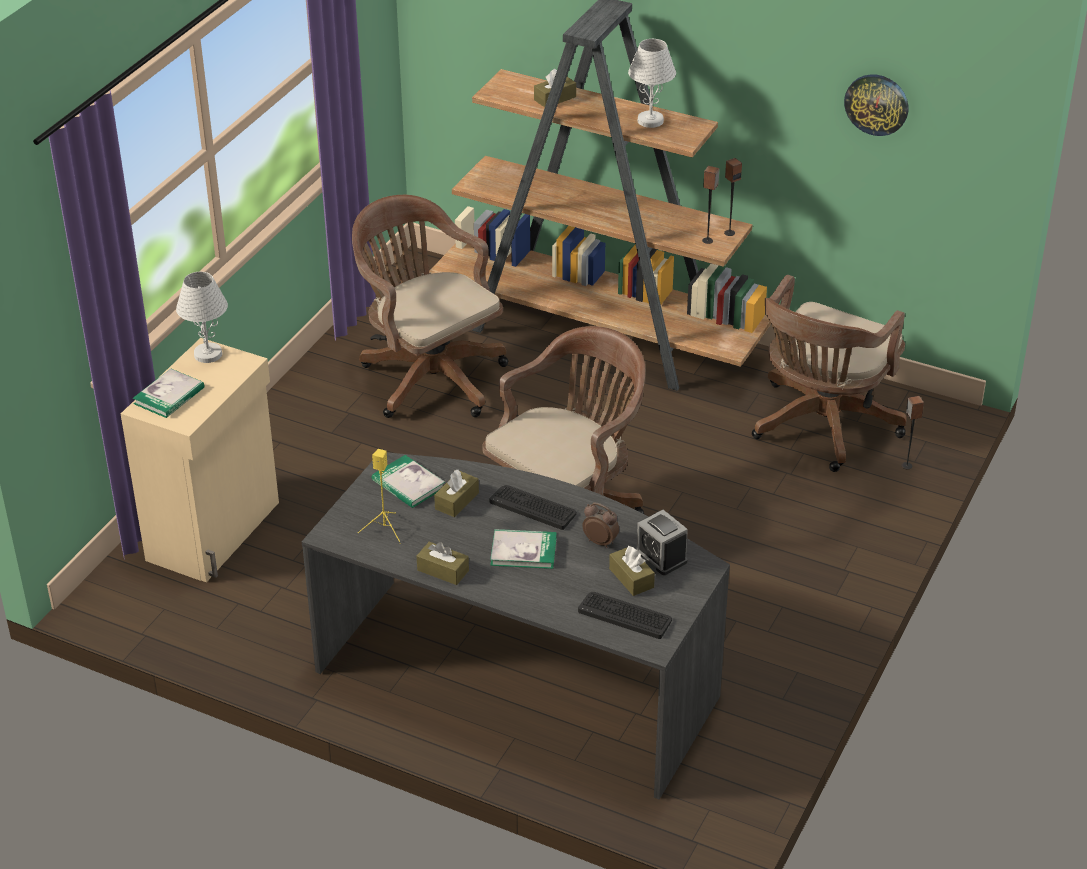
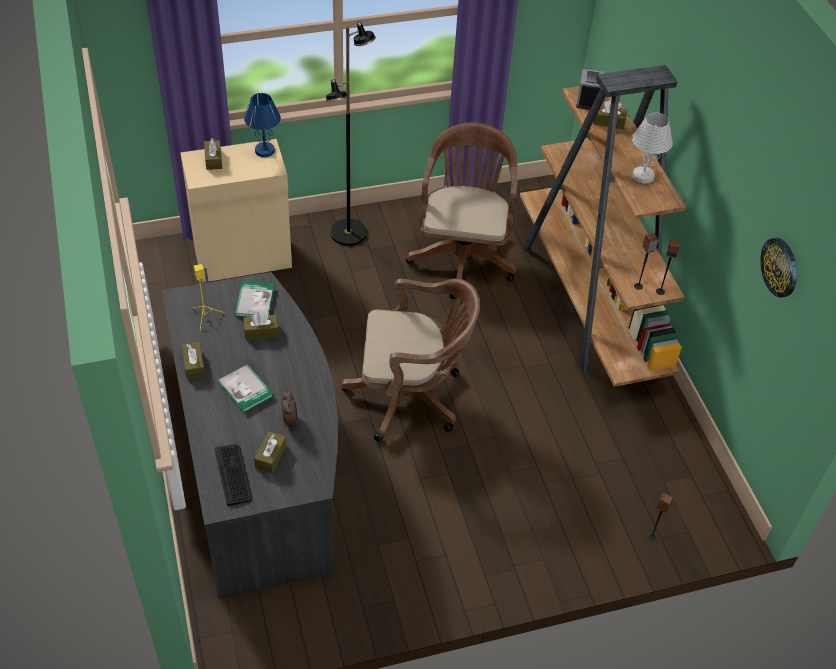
camera: 45 degrees right, 10 degrees up
book [133,368,205,418] -> brown tissue box [204,138,222,170]
white table lamp [176,272,228,363] -> blue table lamp [244,93,281,157]
keyboard [489,485,577,530] -> none
alarm clock [635,510,688,575] -> alarm clock moved to [576,69,604,110]
brown office chair [752,275,907,472] -> none
none -> black floor lamp [326,21,376,246]

